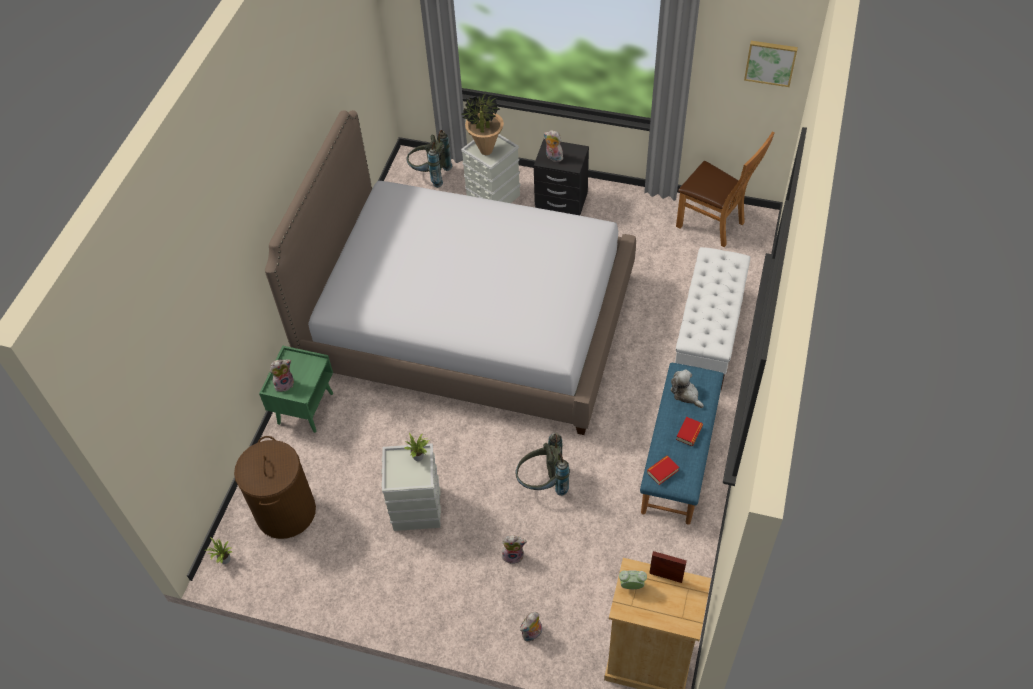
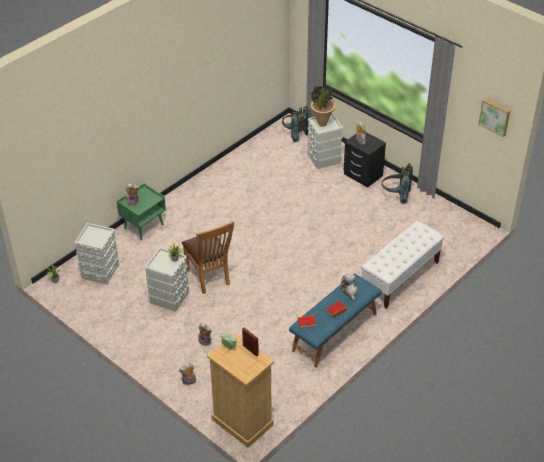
camera: 25 degrees right, 10 degrees down
brown laundry basket [234,436,316,539] -> grey storage box [74,223,119,285]
bed [265,110,636,435] -> none
grey backpack [515,433,570,496] -> grey backpack moved to [381,163,413,204]
brown chair [676,132,774,247] -> brown chair moved to [182,221,234,294]

